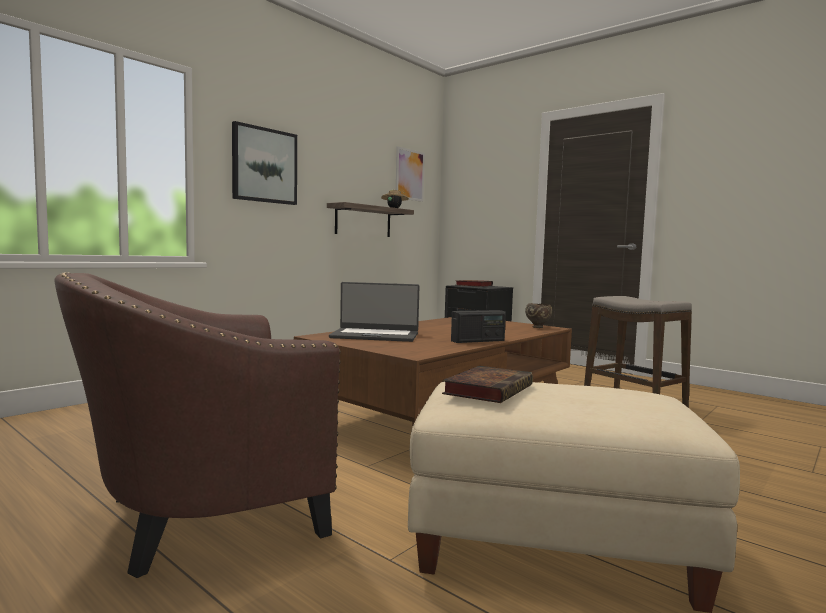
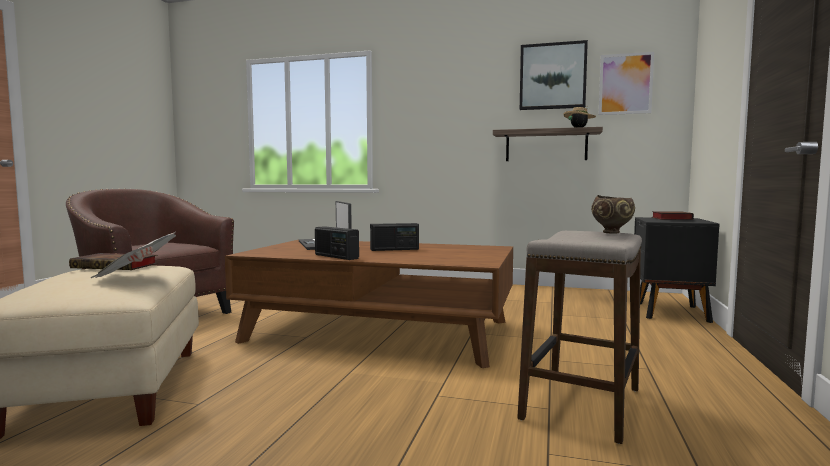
camera: 65 degrees right, 0 degrees up
picture [232,121,297,205] -> picture moved to [520,40,588,110]
brown bowl [525,303,552,328] -> brown bowl moved to [591,195,635,234]
none -> newspaper [91,232,176,278]
none -> radio [370,223,419,251]

